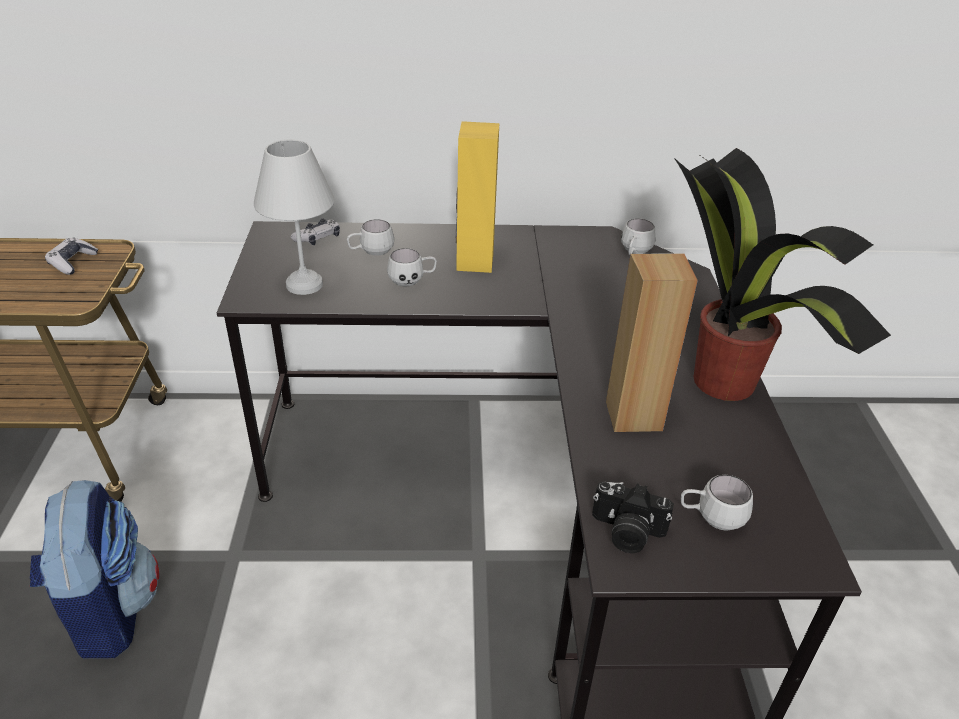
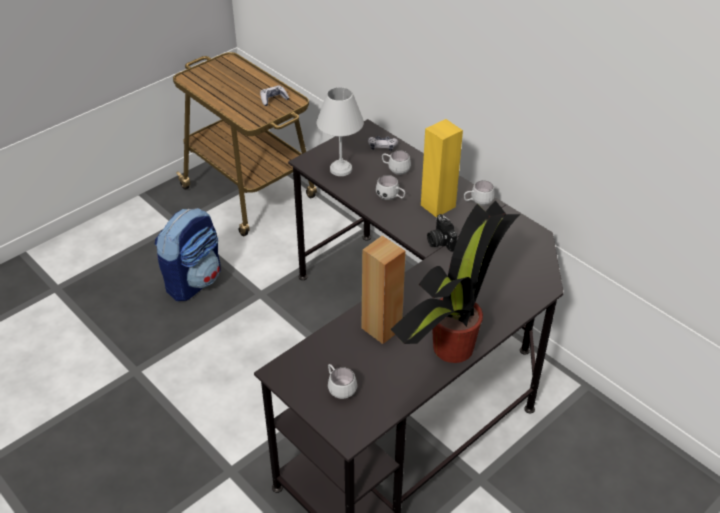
camera: 50 degrees right, 5 degrees up
camera [592,482,674,553] -> camera moved to [427,214,457,252]
white mug [621,219,656,255] -> white mug moved to [464,180,495,206]

